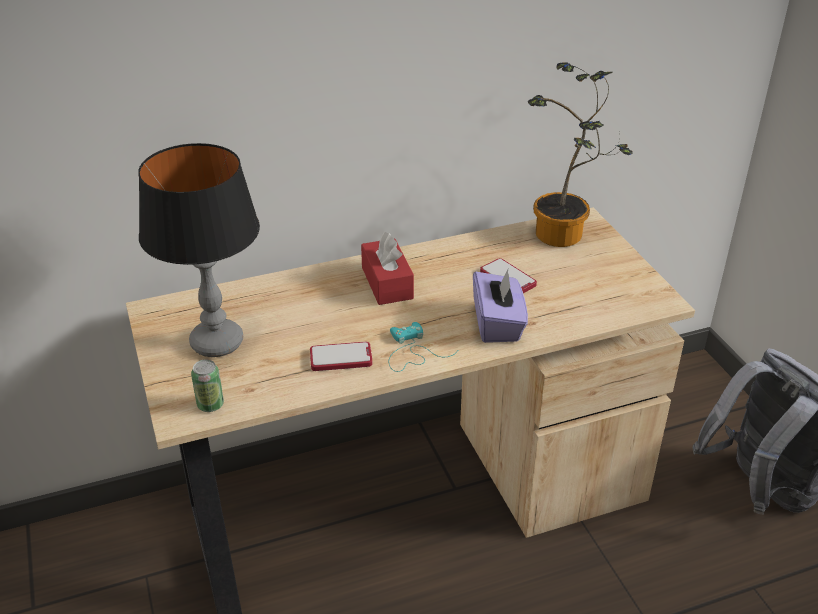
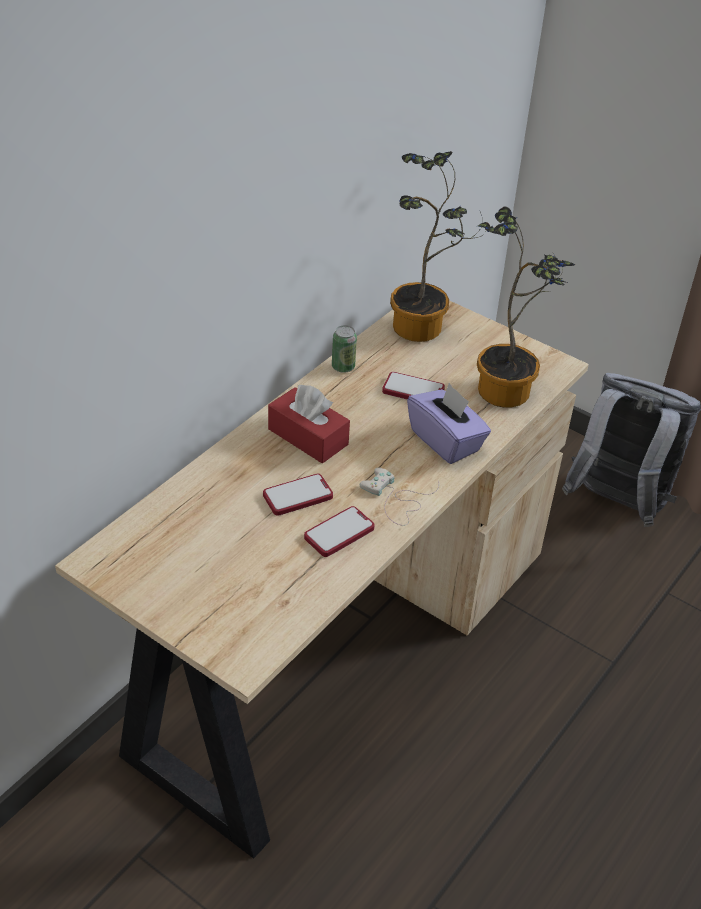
camera: 35 degrees left, 5 degrees up
table lamp [138,143,260,357] -> none
can [191,360,224,412] -> can moved to [332,325,357,373]
turquoise game controller [389,322,458,372] -> white game controller [360,468,439,526]
none -> phone [263,473,333,516]
none -> potted plant [477,207,575,408]

